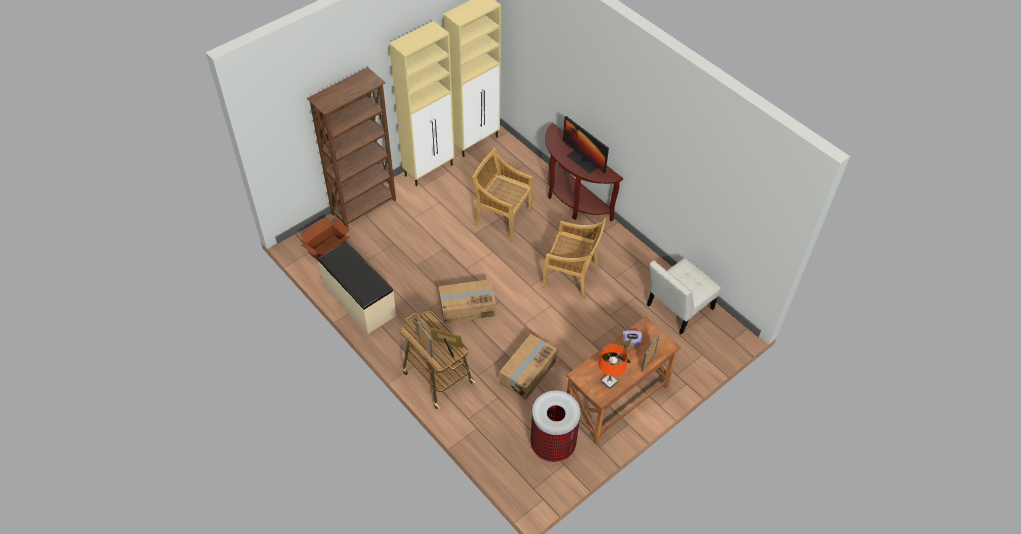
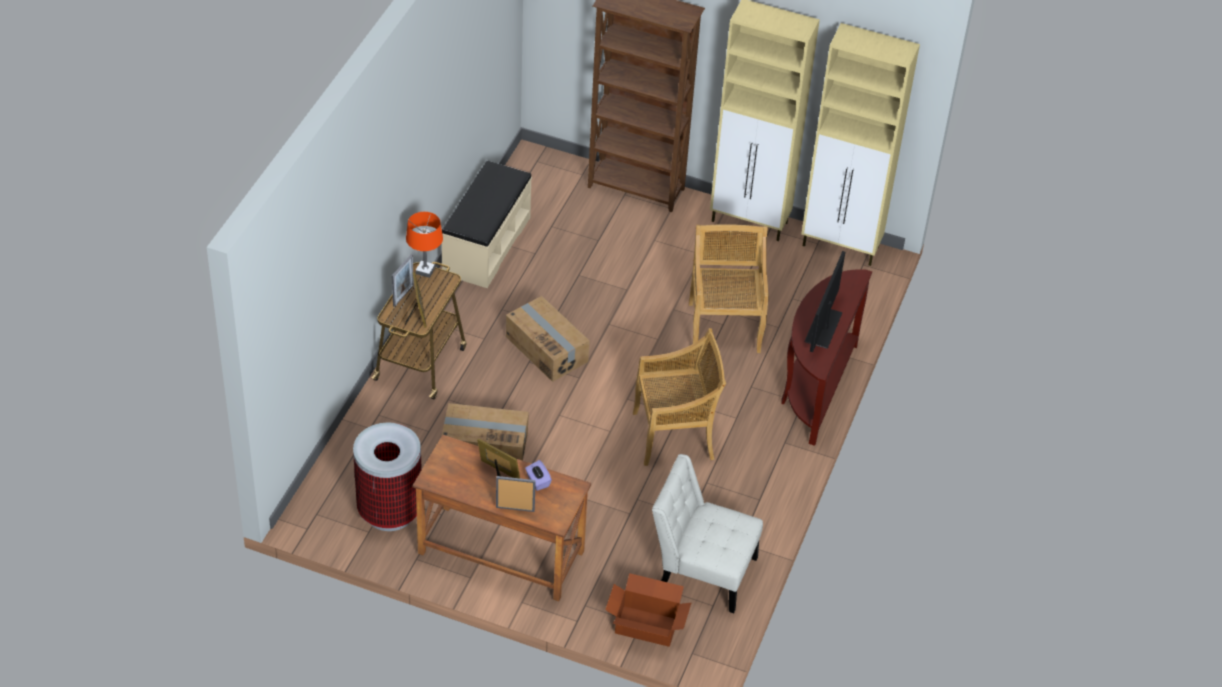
camera: 60 degrees right, 5 degrees down
cardboard box [300,217,350,260] -> cardboard box moved to [605,573,691,647]
beige chair [542,218,606,300] -> beige chair turned 90 degrees counterclockwise [633,328,726,466]
orange table lamp [598,344,627,389] -> orange table lamp moved to [406,212,443,278]

